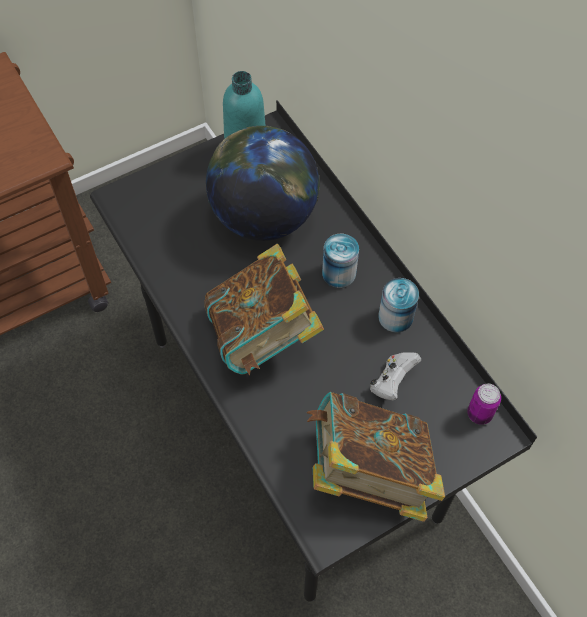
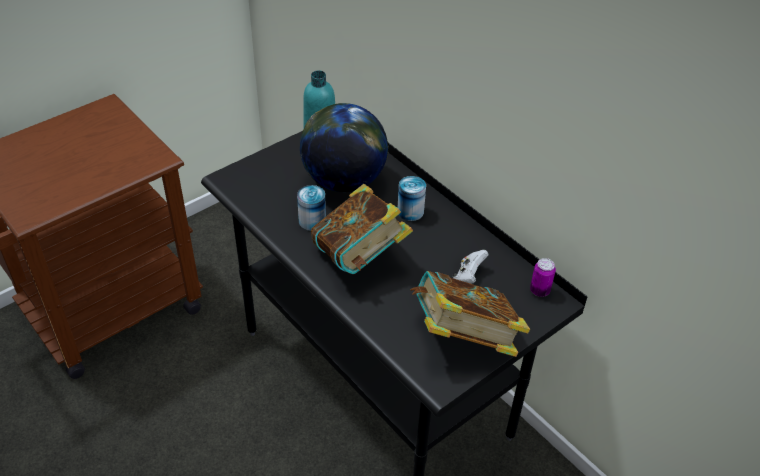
camera: 10 degrees left, 15 degrees down
can [378,278,419,333] -> can moved to [297,185,326,231]

